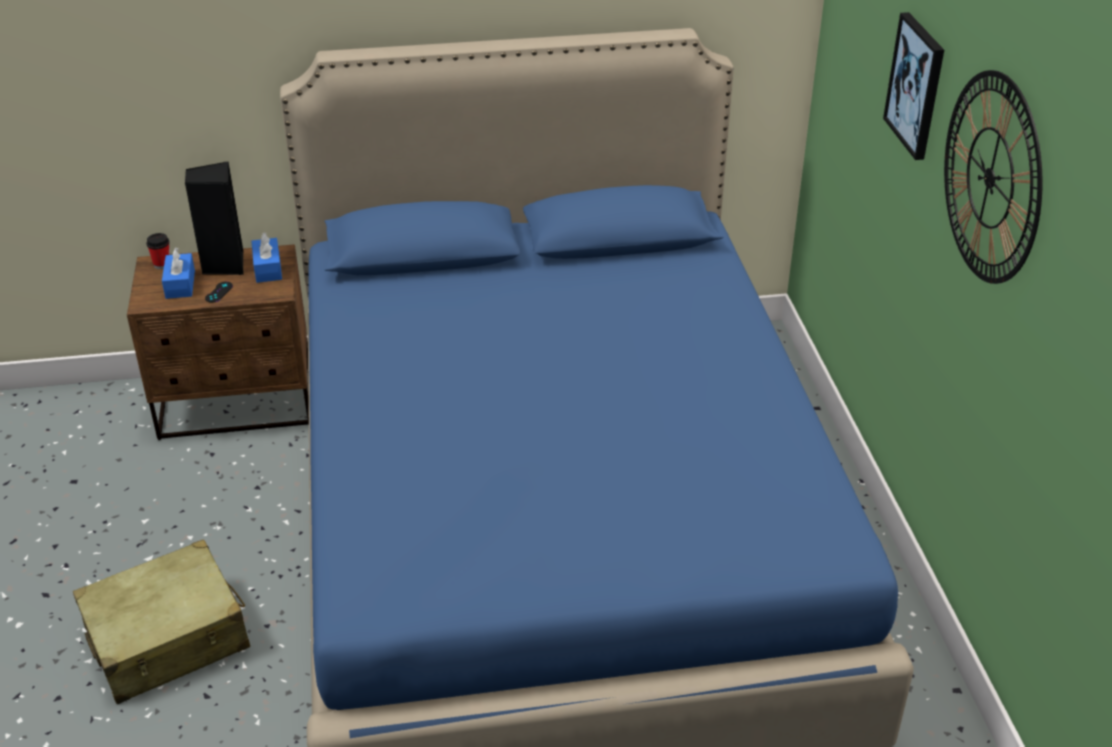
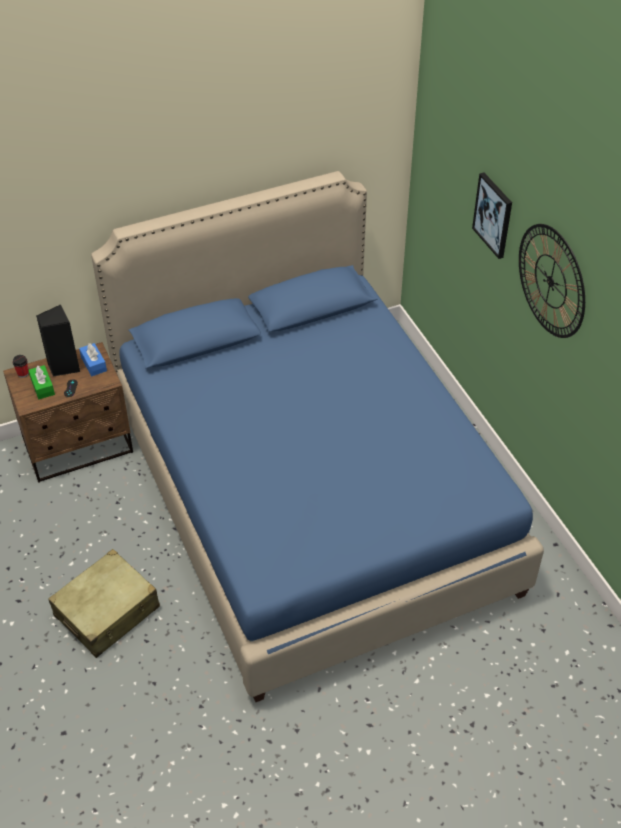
camera: 15 degrees left, 10 degrees up
blue tissue box [162,247,195,299] -> green tissue box [28,365,55,399]

